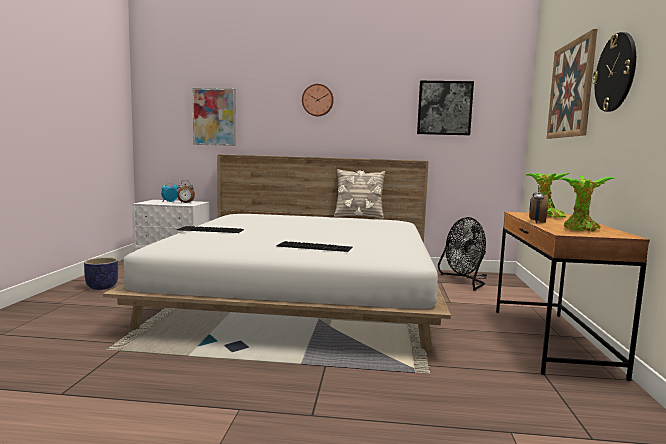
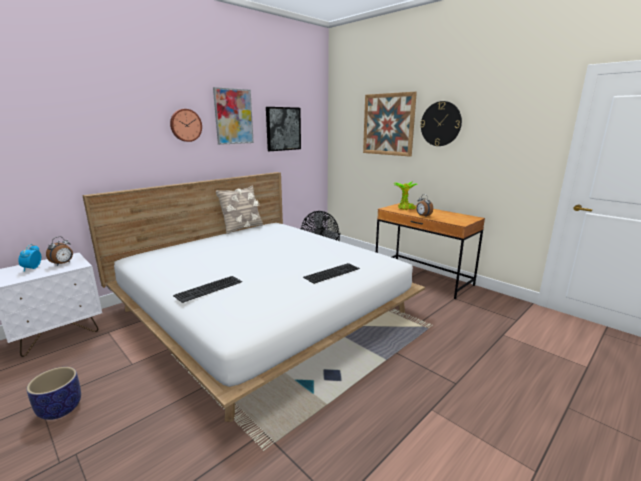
camera: 50 degrees left, 10 degrees up
picture [193,88,236,146] -> picture moved to [213,87,254,145]
potted plant [560,176,615,232] -> none

